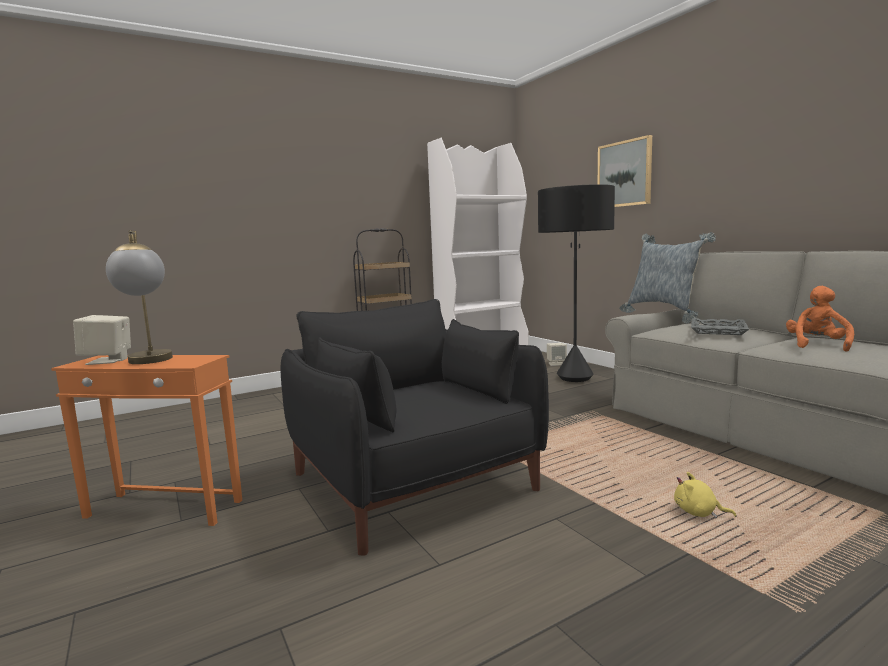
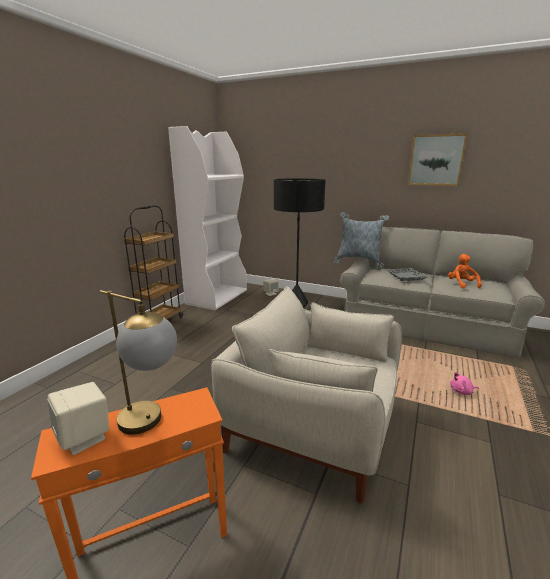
camera: 35 degrees left, 10 degrees up
black armchair [281,299,549,555] -> beige armchair [211,286,402,503]
picture [598,135,652,207] -> picture moved to [408,133,468,186]
yellow plush toy [674,472,736,518] -> pink plush toy [450,372,479,395]

